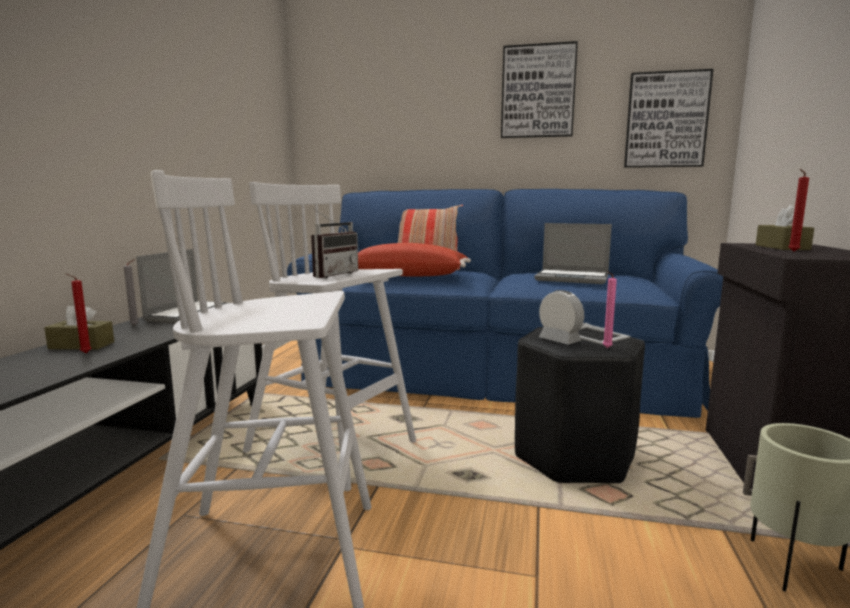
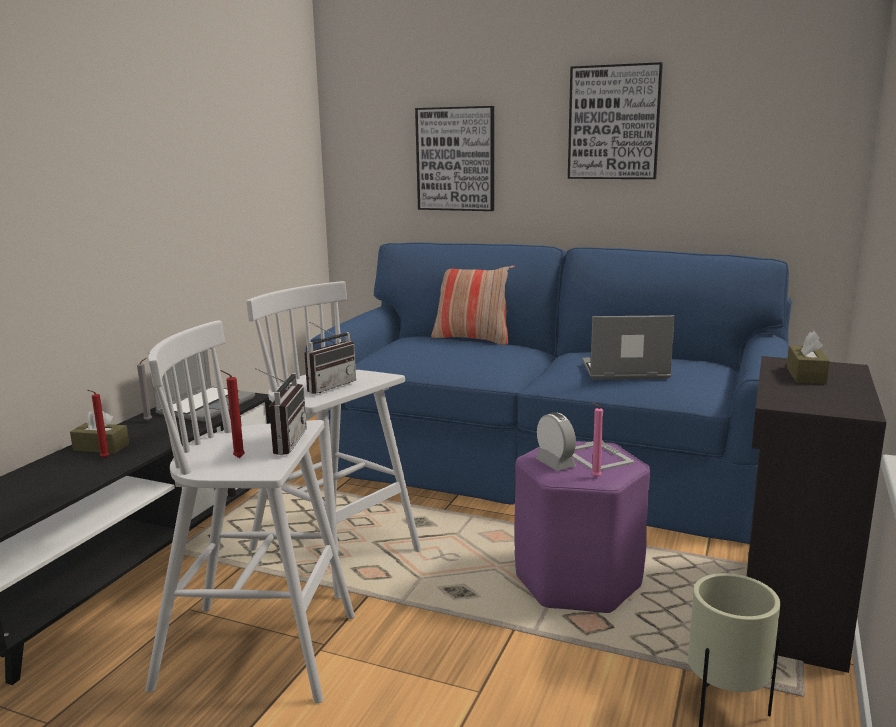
camera: 10 degrees right, 5 degrees up
red pillow [358,243,471,277] -> none
black stool [515,327,645,483] -> purple stool [515,441,650,613]
laptop [534,223,612,284] -> laptop turned 150 degrees clockwise [582,315,675,379]
picture [624,69,713,168] -> picture moved to [415,106,494,211]
red candle [788,169,809,252] -> red candle moved to [220,370,245,458]
none -> radio [255,368,307,455]

